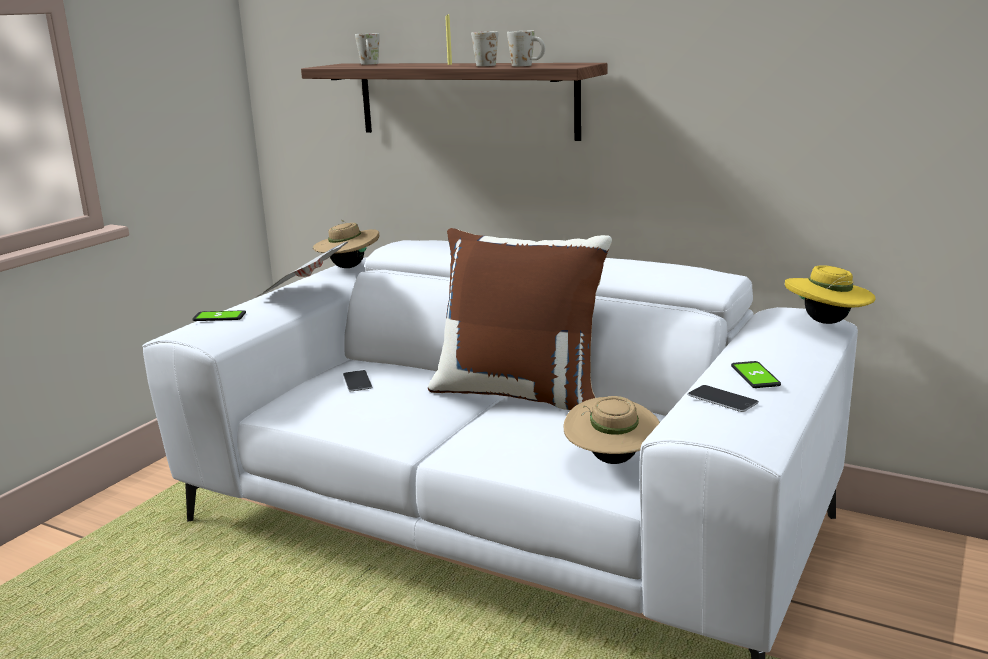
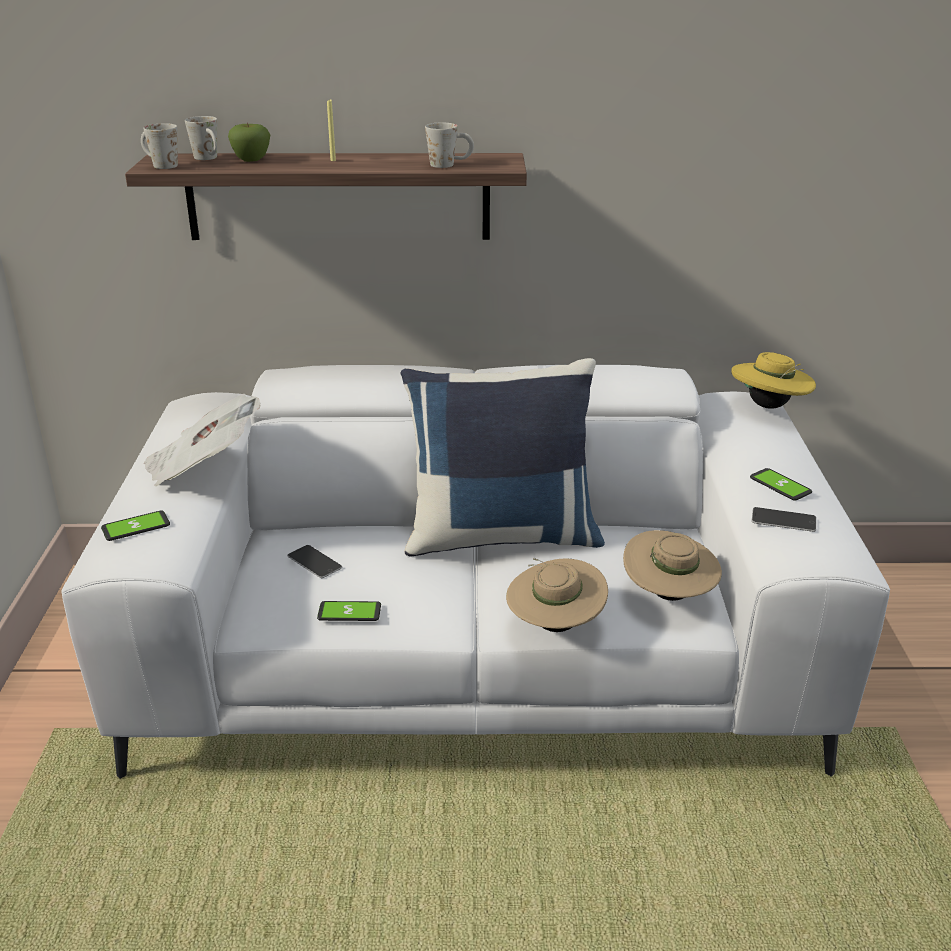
camera: 30 degrees left, 10 degrees up
beige hat [313,220,379,268] -> beige hat moved to [506,558,608,632]
brown pillow [428,228,612,410] -> blue pillow [400,358,605,556]
white mug [471,31,498,66] -> white mug moved to [141,123,178,169]
none -> apple [228,123,270,162]
none -> phone [317,601,381,621]

